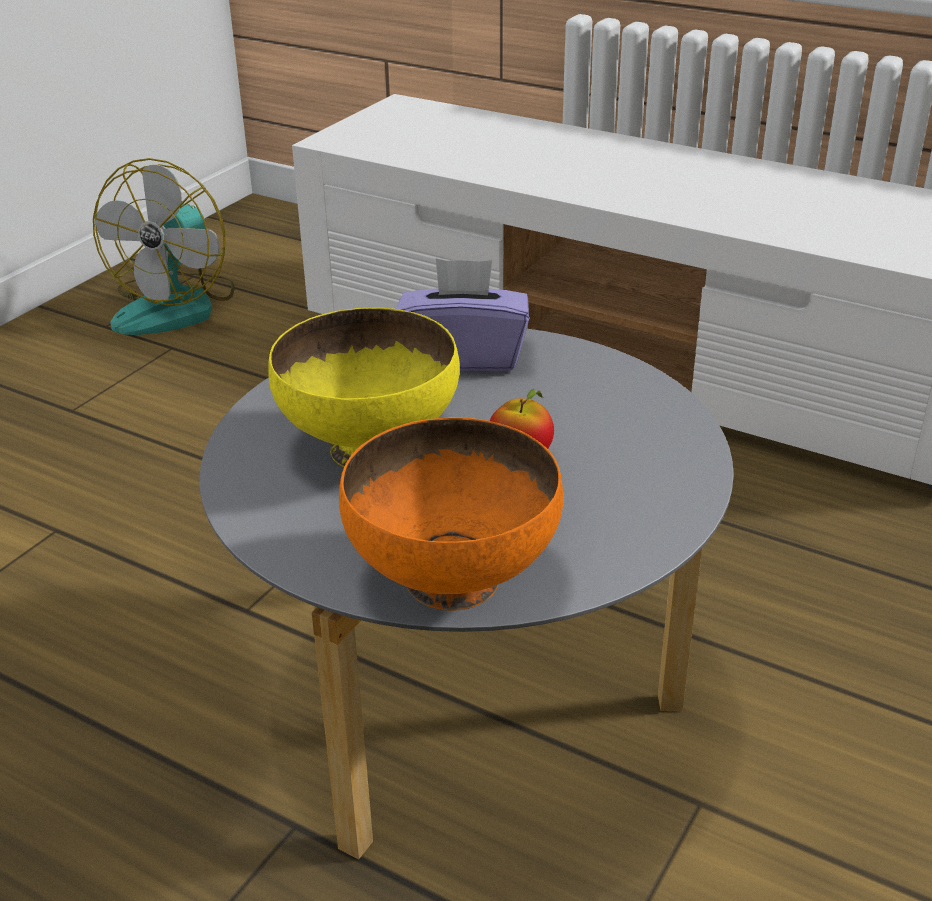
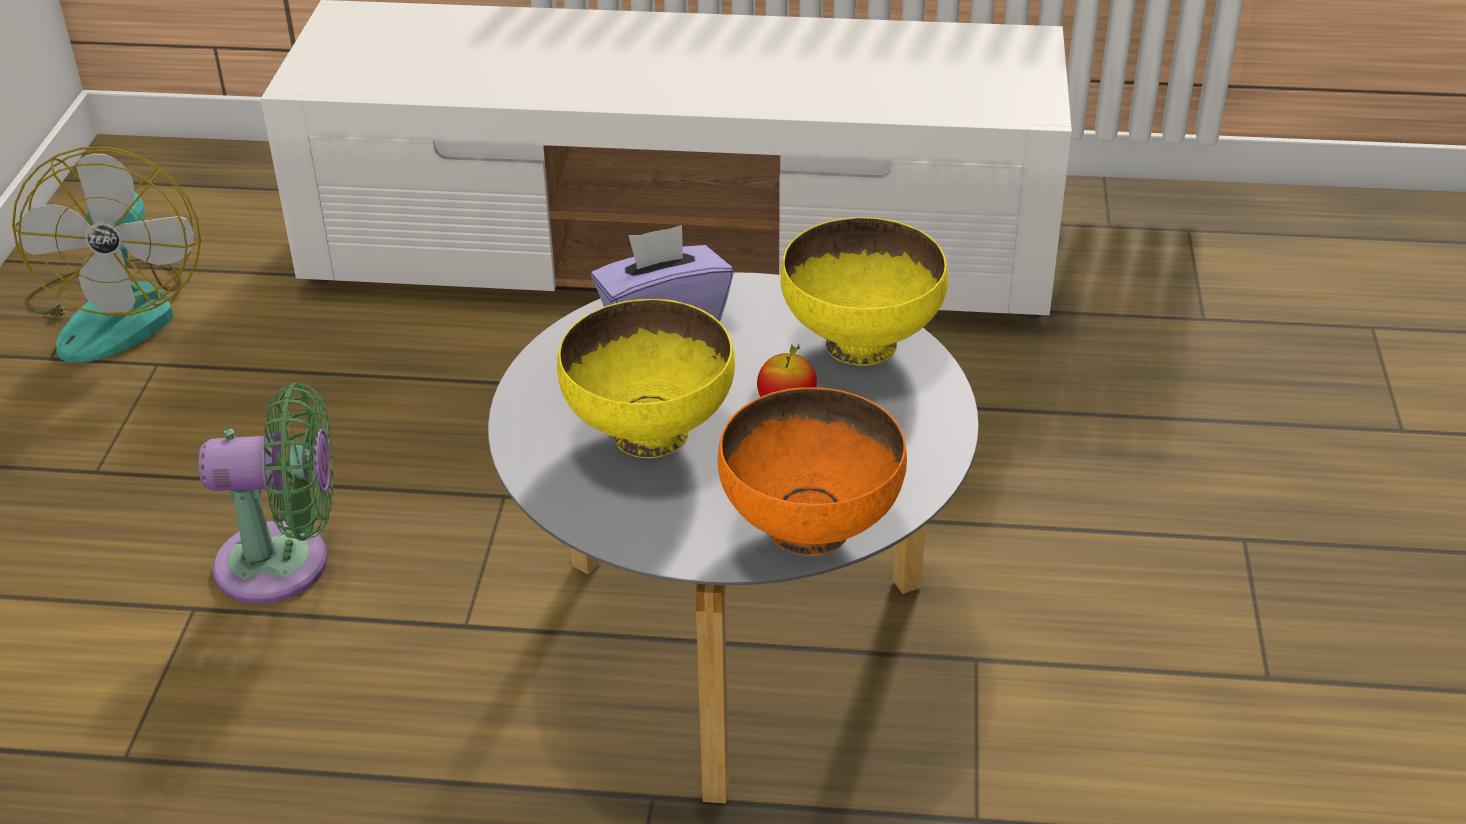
camera: 25 degrees left, 5 degrees up
none -> green fan [198,383,334,604]
none -> yellow bowl [781,217,948,366]

